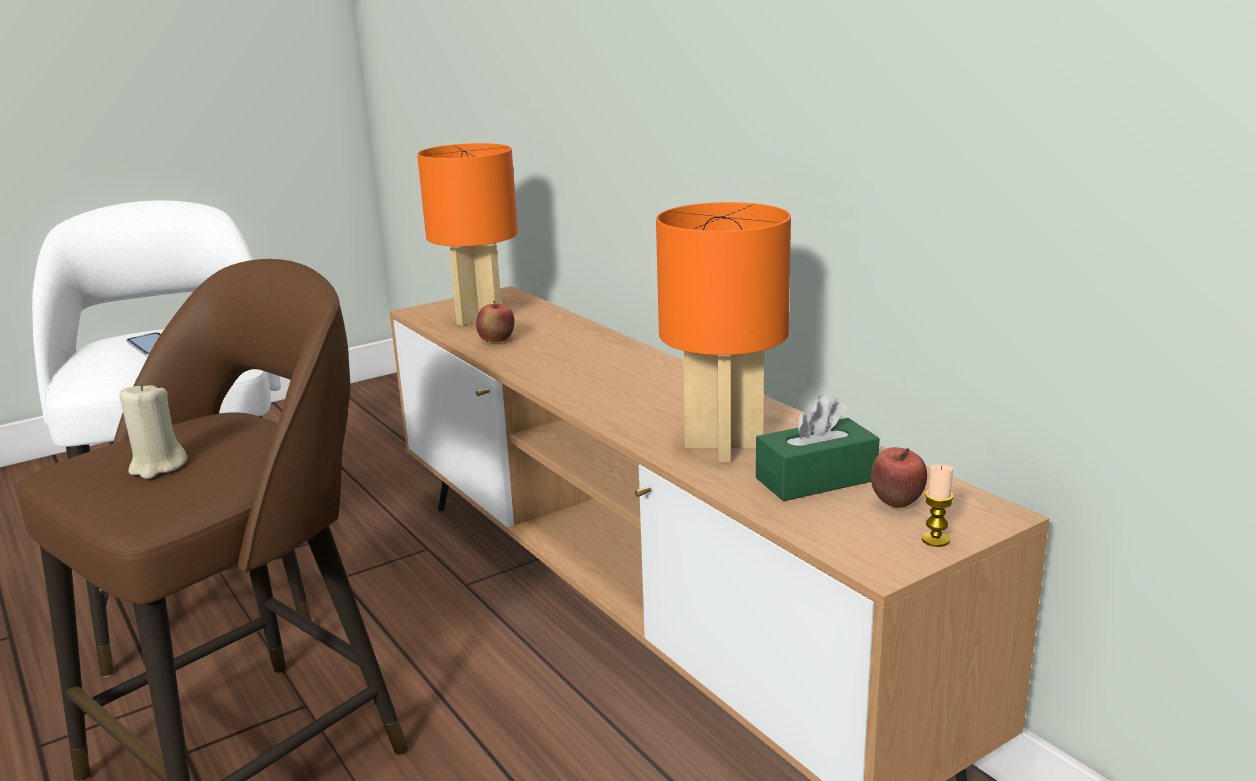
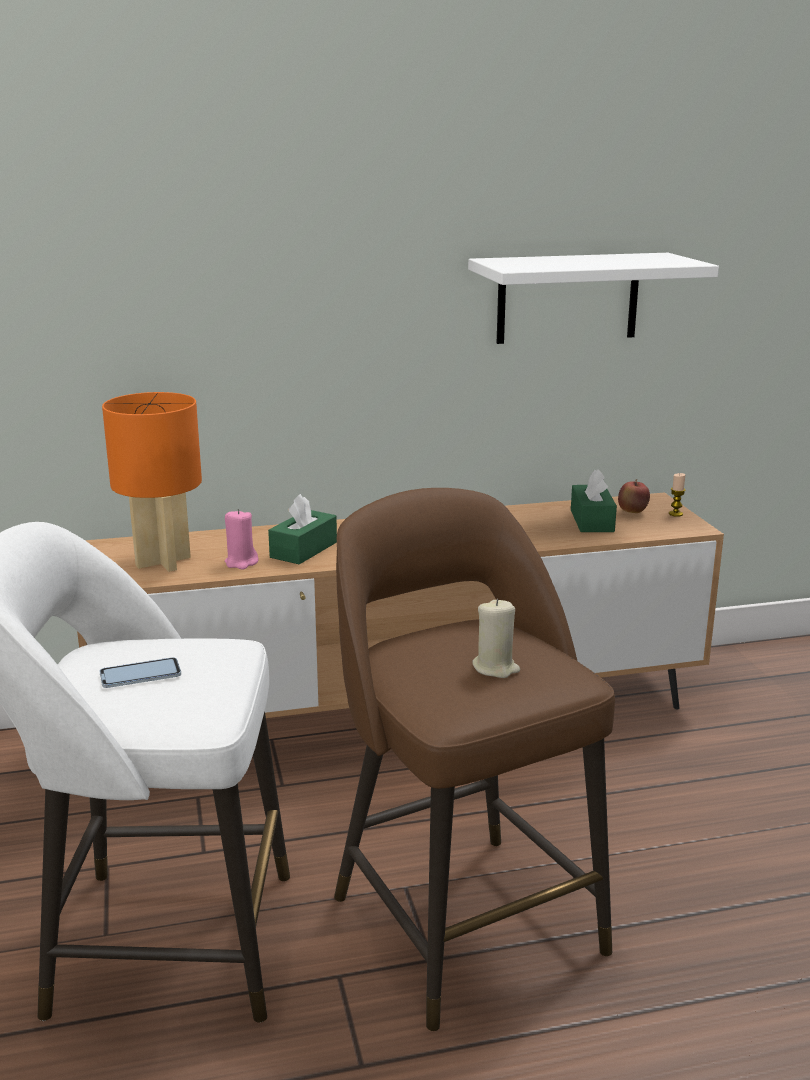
camera: 70 degrees left, 0 degrees up
apple [476,301,515,342] -> pink candle [225,509,259,570]
orange table lamp [656,202,791,462] -> none
none -> green tissue box [268,494,337,564]
none -> white shelf [468,253,719,344]

